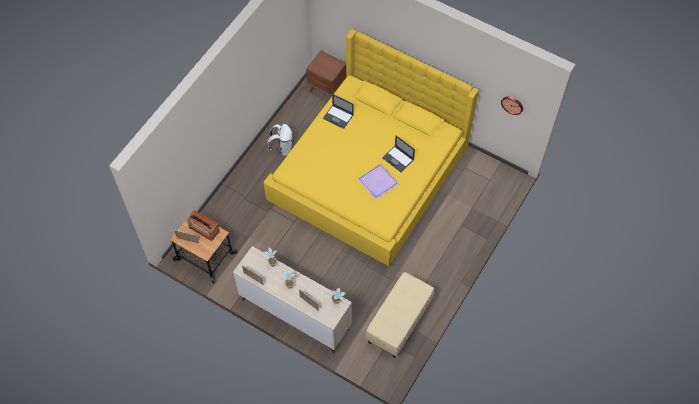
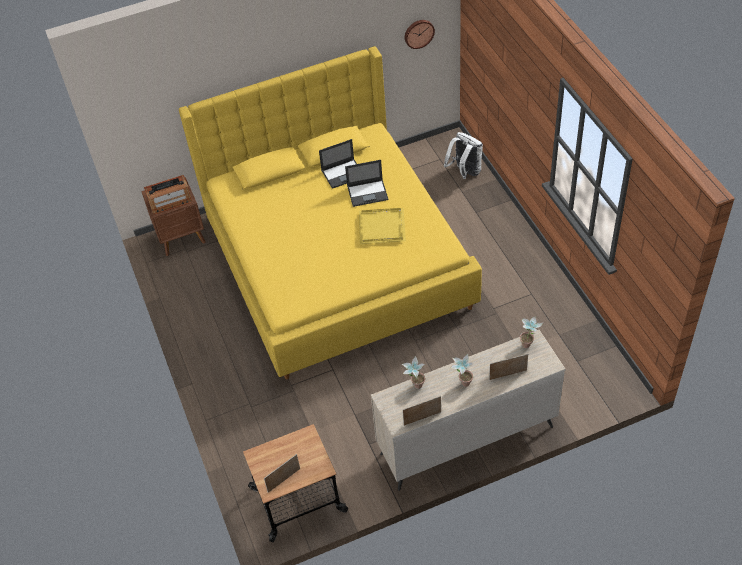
camera: 50 degrees left, 10 degrees down
radio [187,210,220,241] -> radio moved to [144,175,192,215]
white backpack [267,124,292,156] -> white backpack moved to [444,132,483,179]
laptop [323,94,354,129] -> laptop moved to [319,139,357,189]
purple tray [357,163,400,200] -> yellow tray [359,208,406,244]
beige bench [365,272,434,358] -> none

